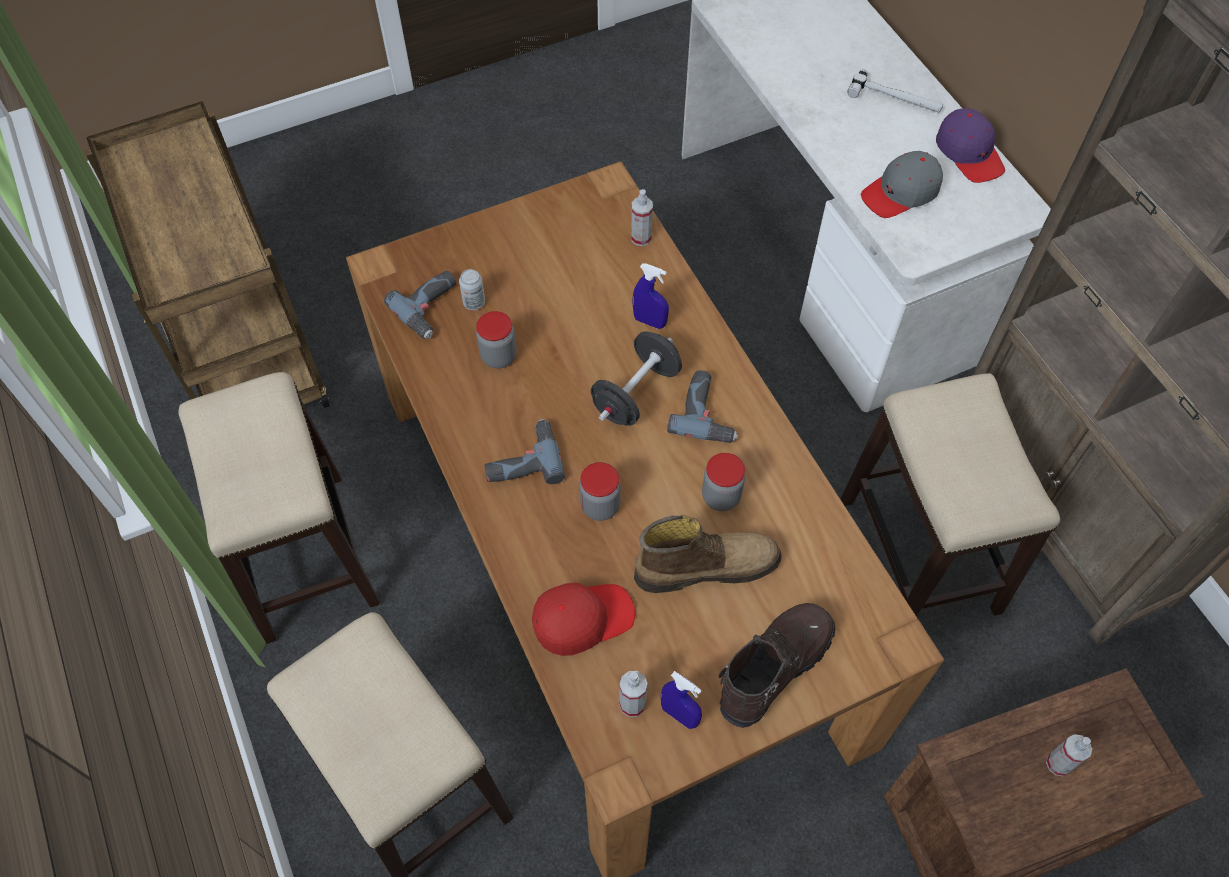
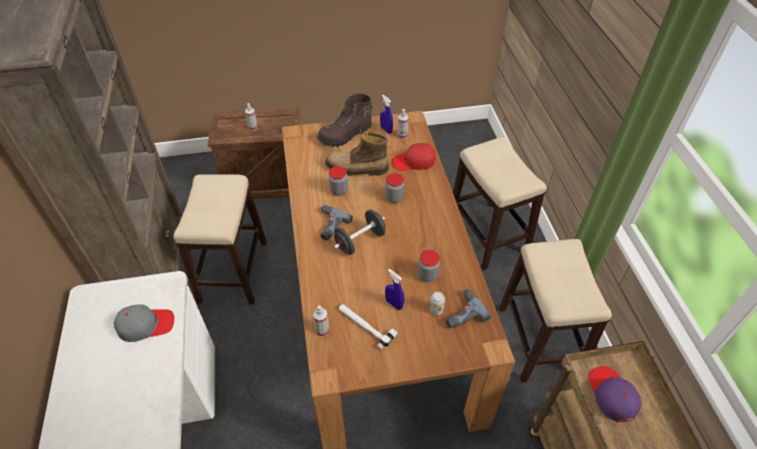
camera: 165 degrees left, 10 degrees down
power drill [484,419,565,484] -> none
blue spray bottle [632,264,669,329] -> blue spray bottle moved to [385,269,404,310]
hammer [847,70,943,112] -> hammer moved to [338,304,397,349]
purple cap [936,108,1005,183] -> purple cap moved to [588,366,642,422]

